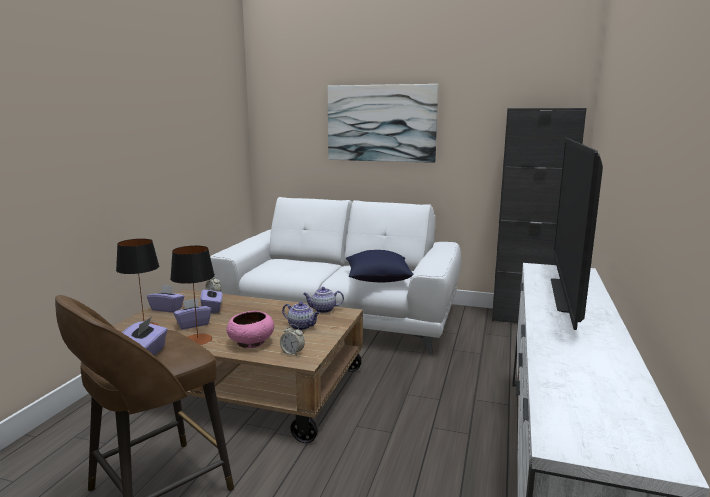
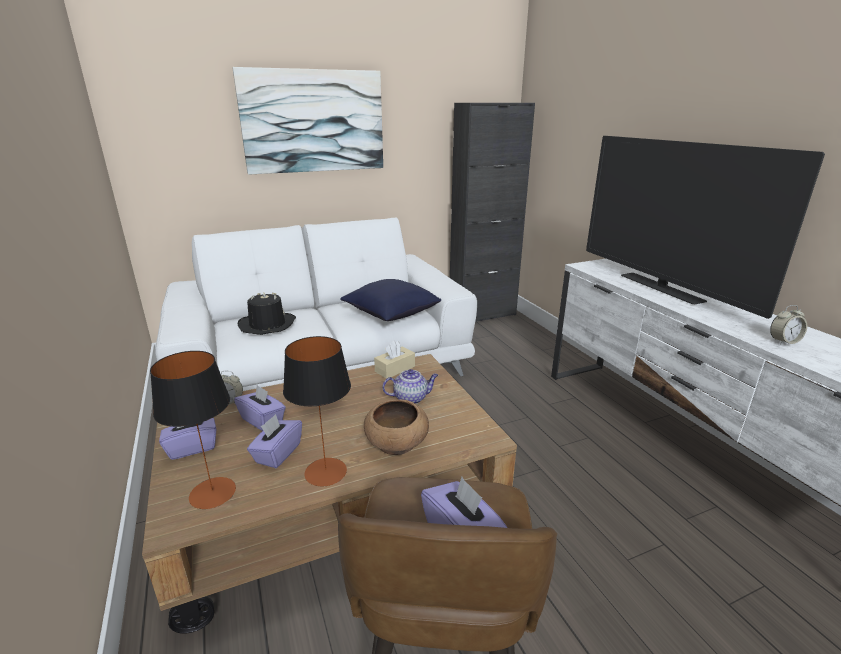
camera: 40 degrees left, 10 degrees up
pink bowl [226,311,274,348] -> brown bowl [364,399,429,455]
alarm clock [280,324,305,356] -> alarm clock moved to [770,305,807,345]
teapot [303,287,344,313] -> beige tissue box [374,340,415,379]
none -> black hat [238,292,296,335]

